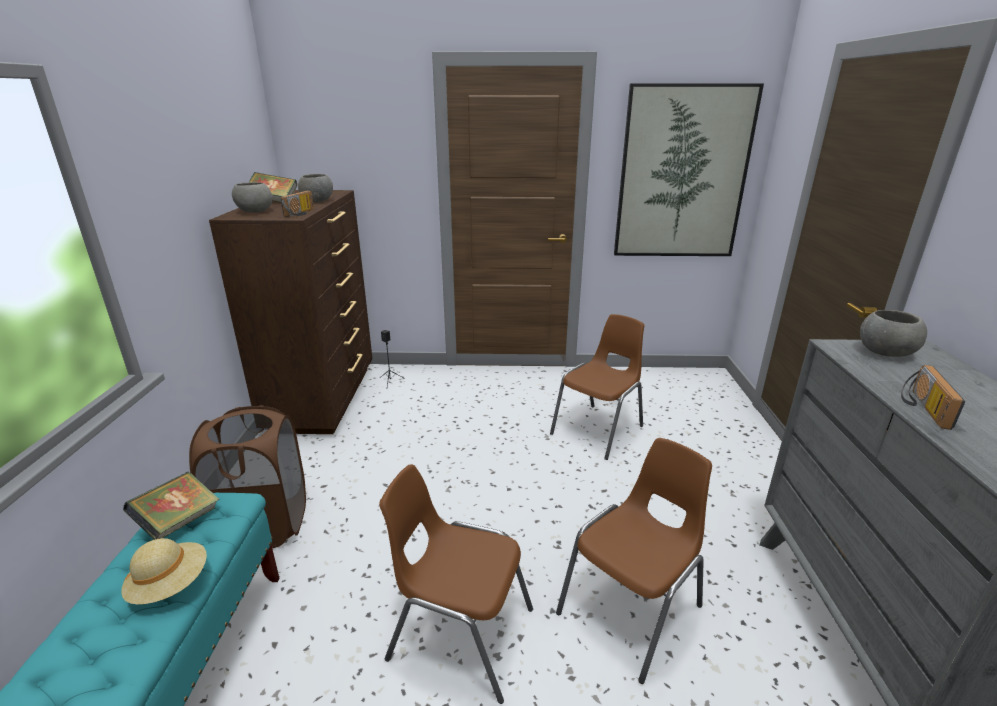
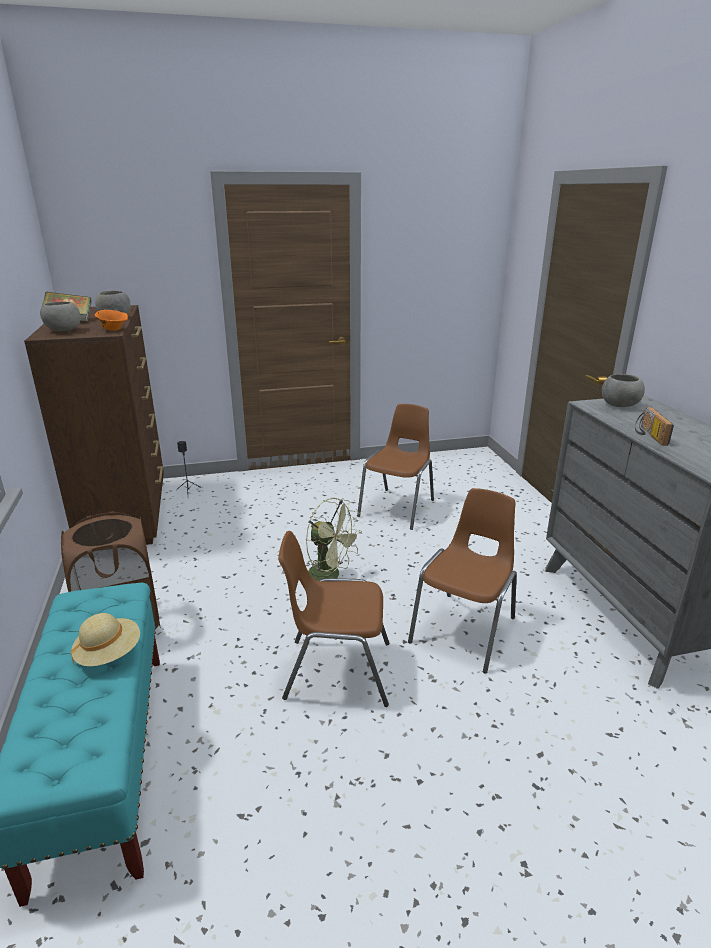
camera: 15 degrees left, 0 degrees up
book [123,471,219,540] -> none
radio [281,191,314,217] -> orange bowl [95,310,128,331]
picture [614,83,764,256] -> none
none -> green fan [306,498,362,581]

